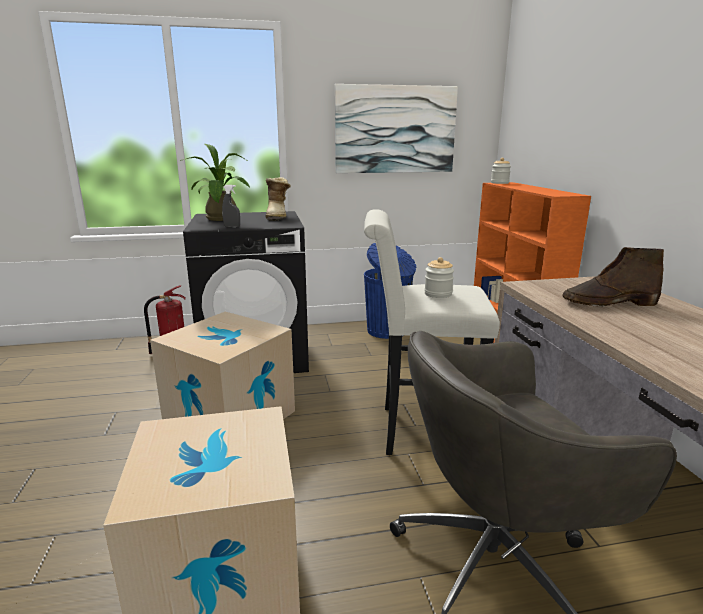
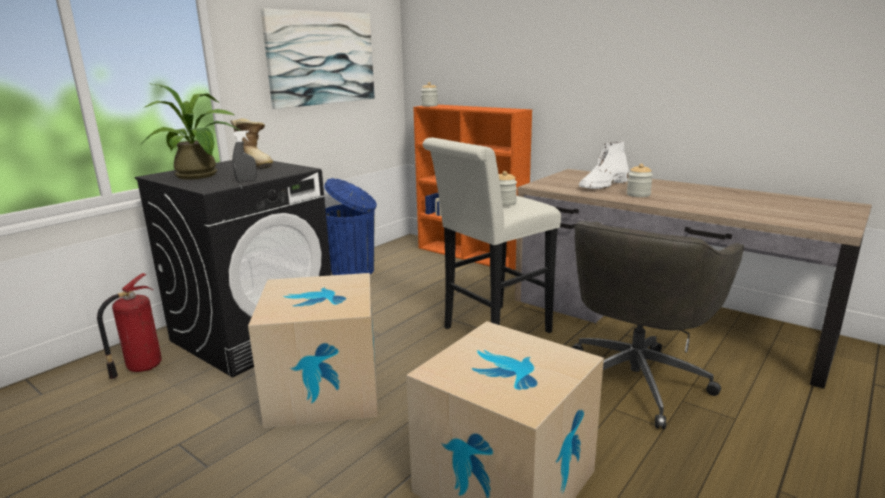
camera: 40 degrees left, 0 degrees up
brown boot [562,247,664,307] -> white boot [579,141,629,189]
none -> jar [627,164,653,197]

